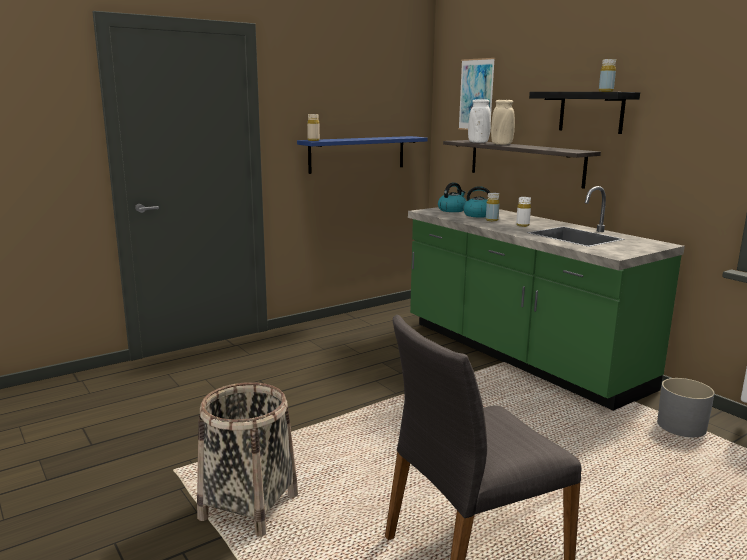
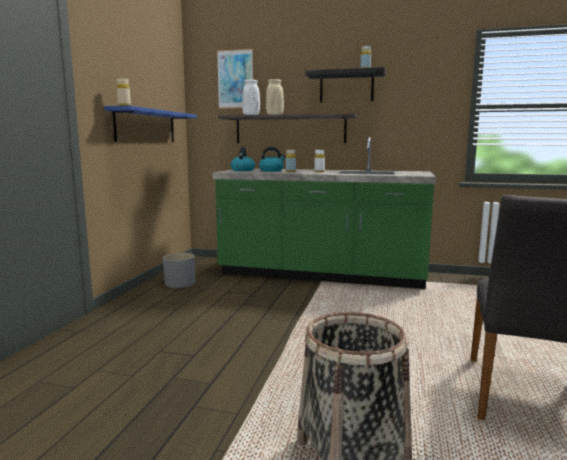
camera: 40 degrees left, 5 degrees down
grey planter [657,378,715,437] -> grey planter moved to [163,253,195,288]

